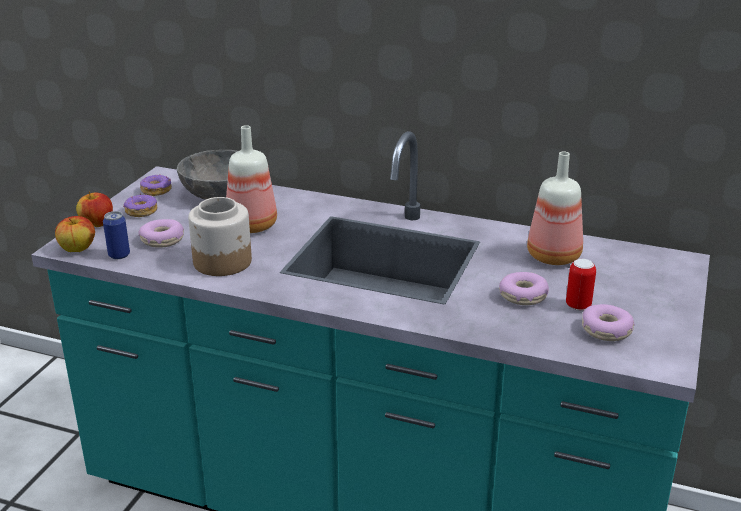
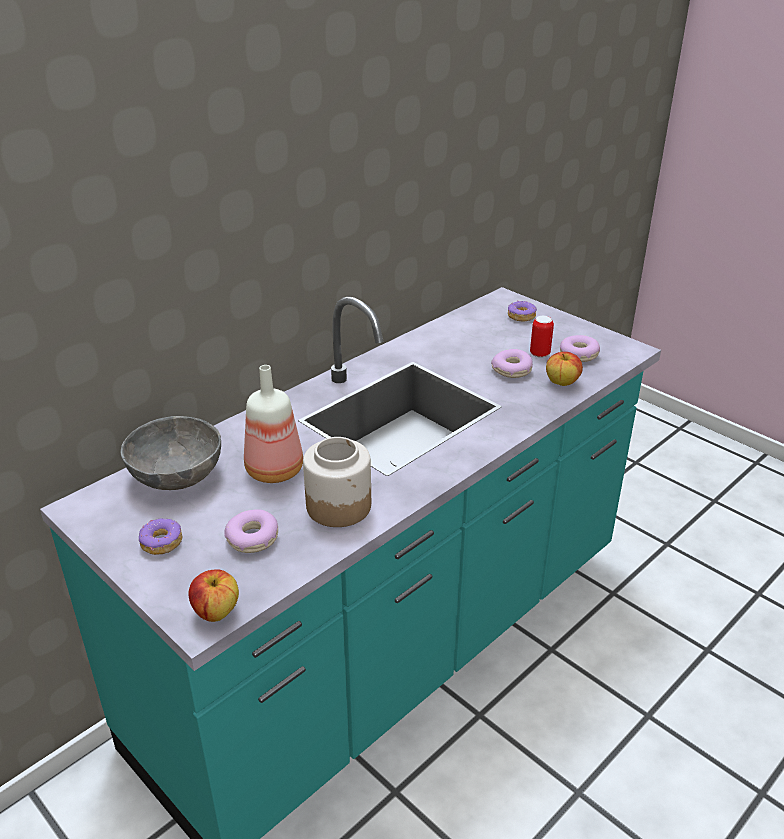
camera: 65 degrees left, 5 degrees up
apple [76,192,113,227] -> apple moved to [546,352,583,386]
can [103,211,130,259] -> none
donut [140,174,172,196] -> donut moved to [508,300,537,322]
bottle [527,152,583,265] -> none

